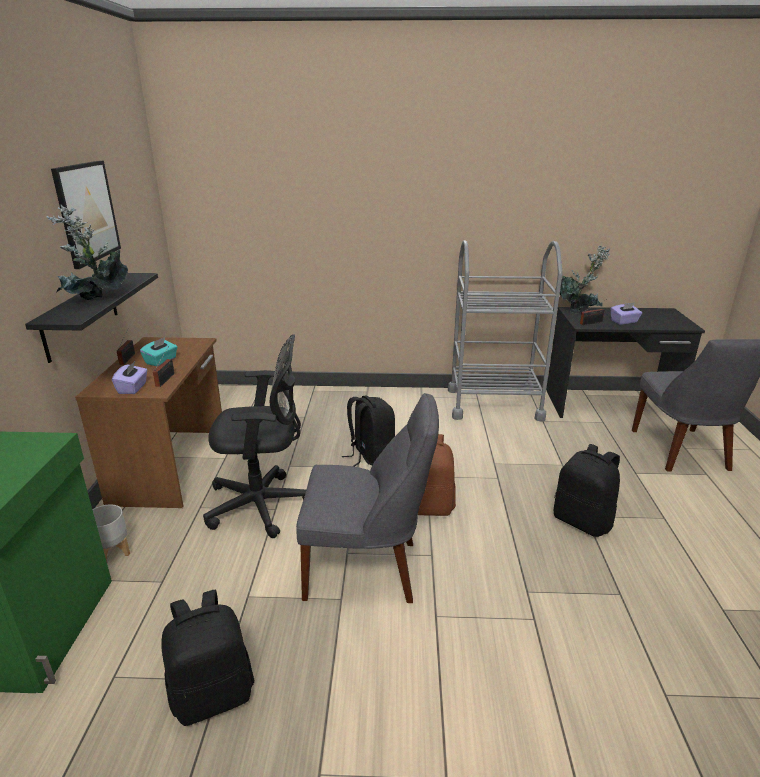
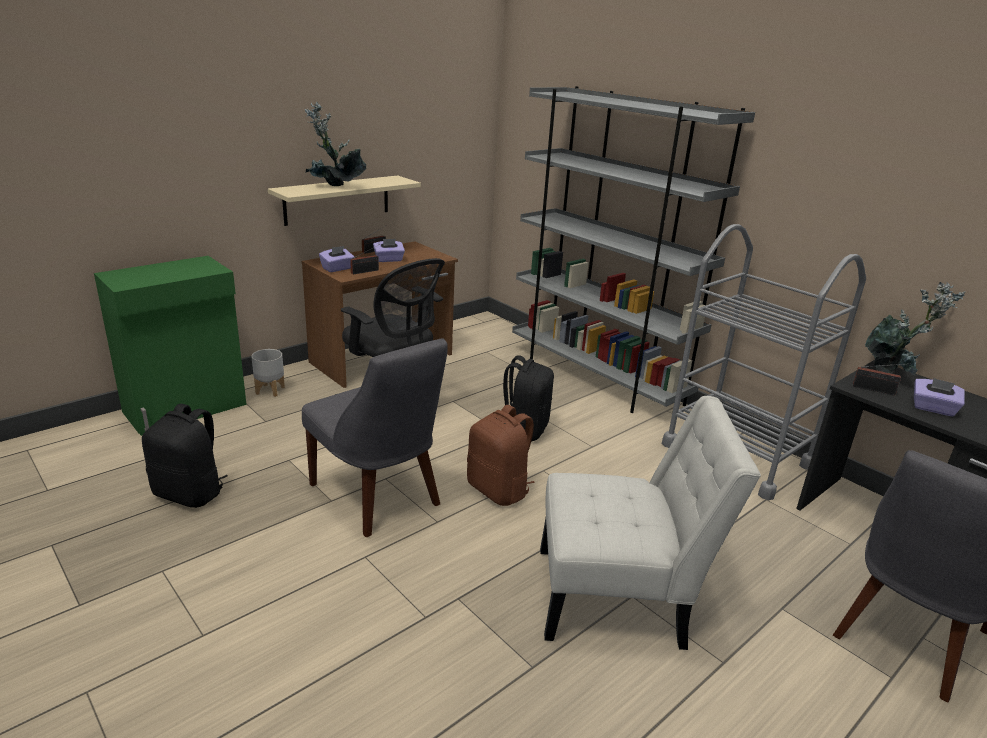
camera: 45 degrees right, 0 degrees up
black shelf [25,273,158,363] -> beige shelf [268,175,421,226]
picture [51,161,121,269] -> none
turquoise tissue box [140,337,177,366] -> purple tissue box [373,239,405,262]
black backpack [554,444,620,537] -> white chair [540,396,761,650]
none -> grey bookcase [512,86,755,413]

